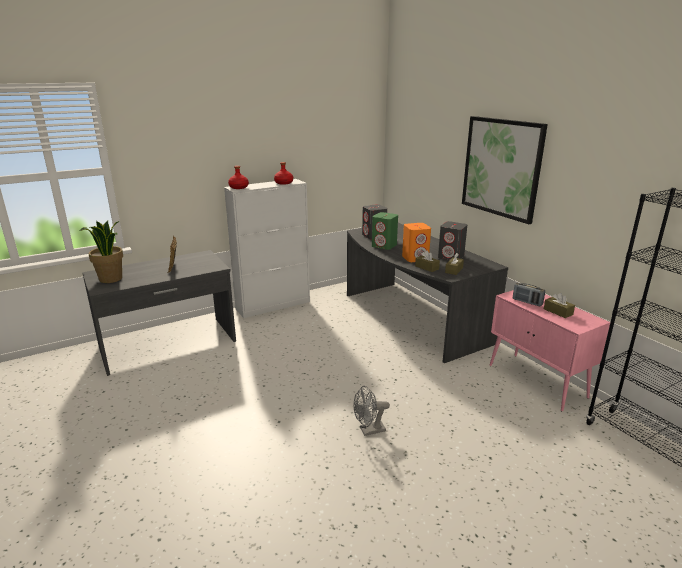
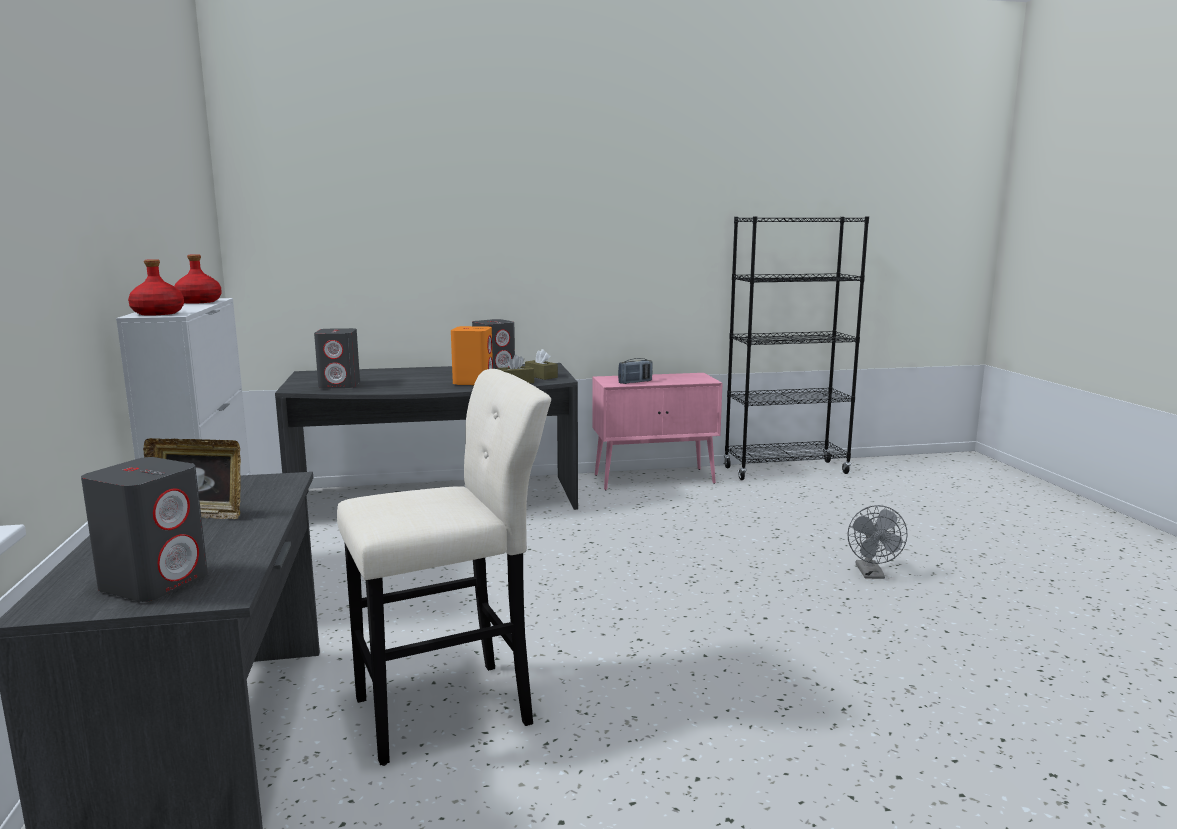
camera: 70 degrees left, 10 degrees down
potted plant [79,220,123,283] -> grey speaker [81,457,208,602]
grey fan [354,386,390,436] -> grey fan moved to [848,505,908,579]
green speaker [372,212,398,250] -> none
picture [462,116,548,224] -> none
brown tissue box [544,293,575,318] -> none
none -> beige stool [337,369,551,766]

